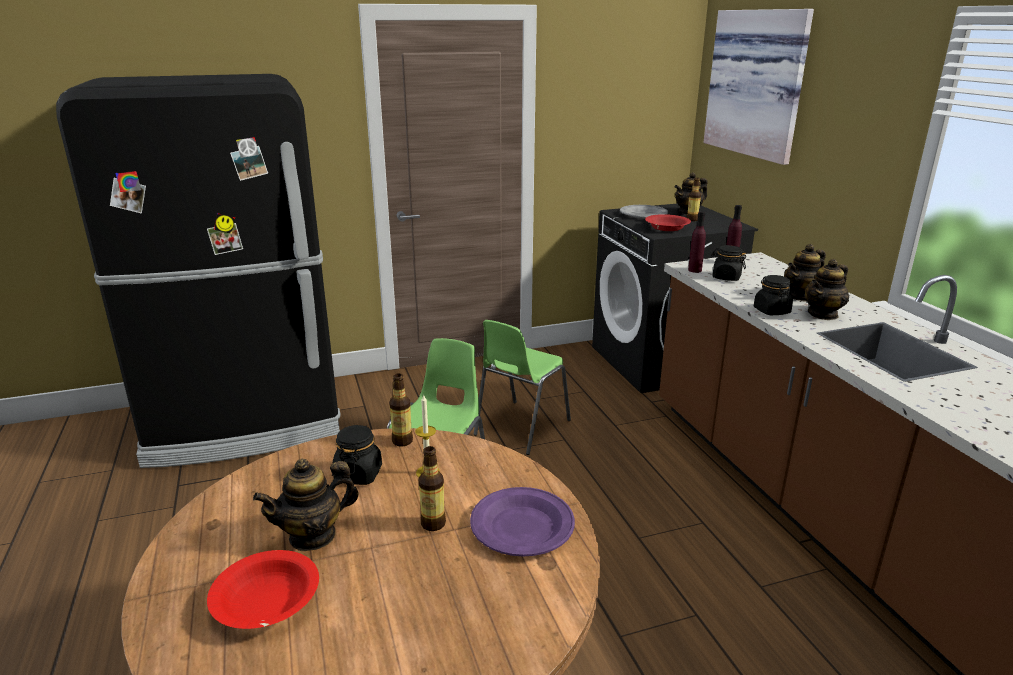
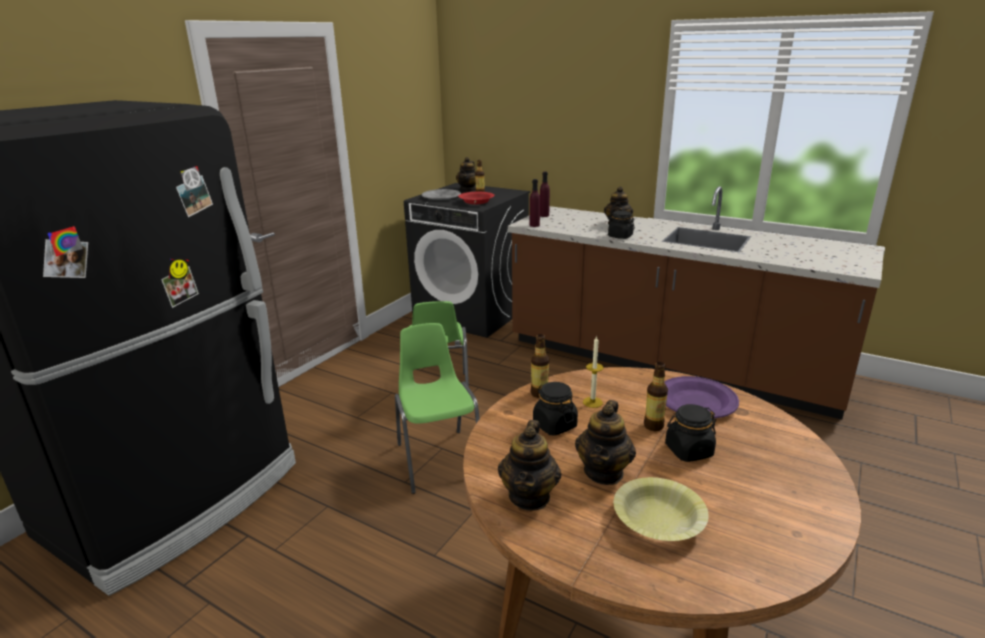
camera: 40 degrees left, 0 degrees up
red bowl [207,550,319,629] -> yellow bowl [614,477,709,541]
picture [703,9,814,165] -> none
black jar [711,245,746,281] -> black jar moved to [665,404,716,462]
teapot [805,259,849,320] -> teapot moved to [498,420,561,511]

